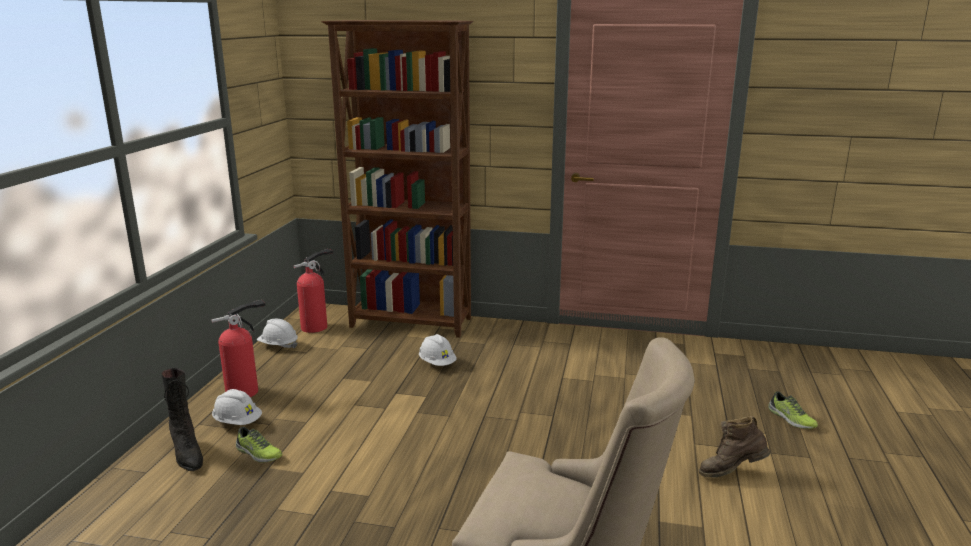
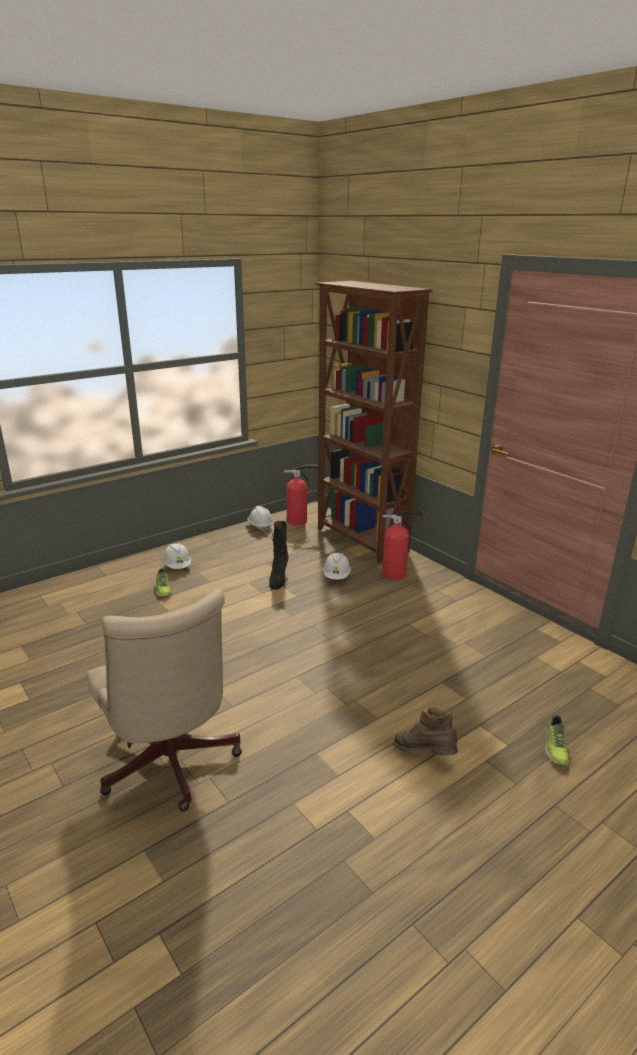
camera: 40 degrees right, 5 degrees up
black boot [161,368,203,472] -> black boot moved to [269,521,288,590]
fire extinguisher [211,300,266,397] -> fire extinguisher moved to [382,510,423,580]

